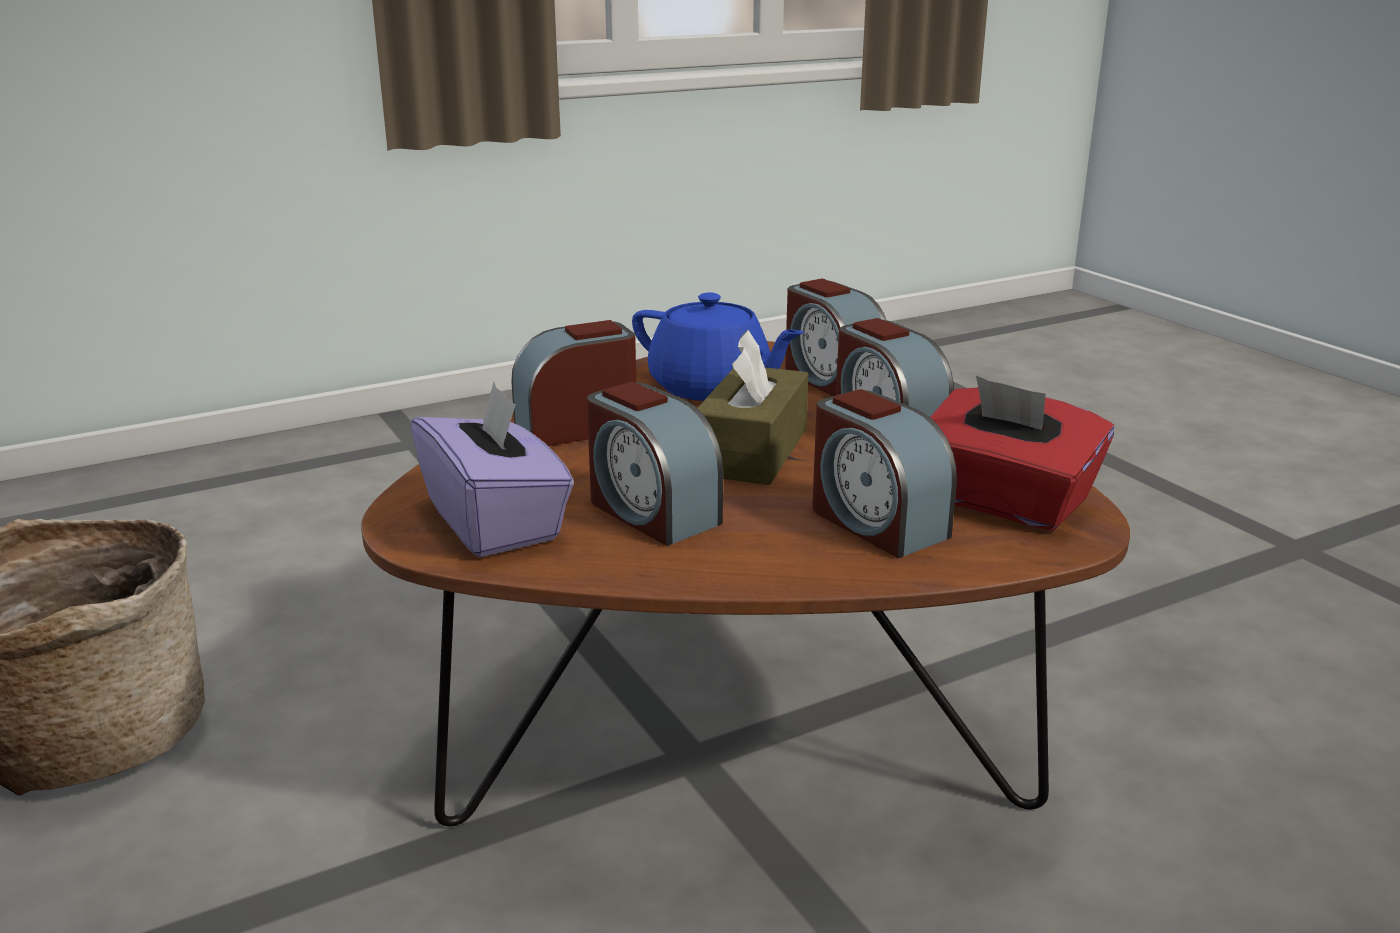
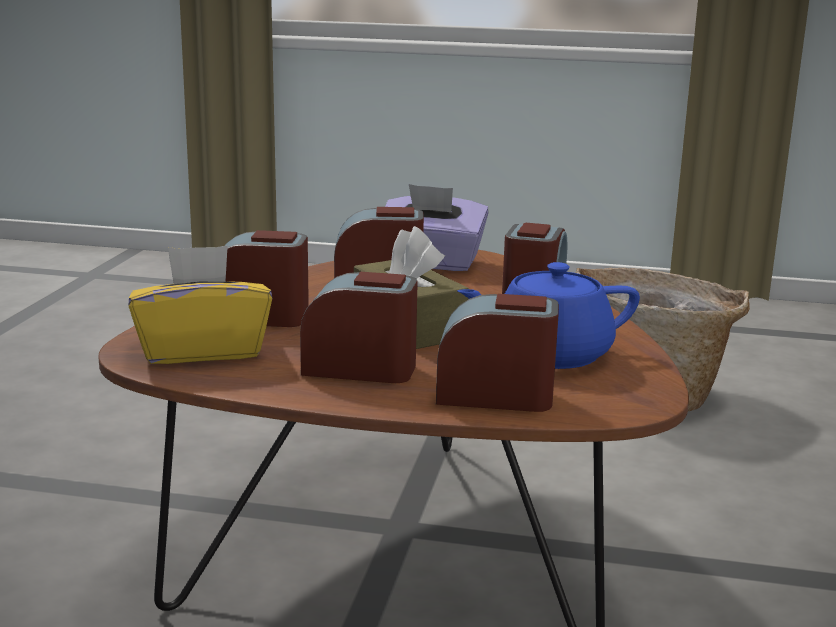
camera: 130 degrees right, 5 degrees down
red tissue box [930,376,1114,531] -> yellow tissue box [128,245,272,364]

